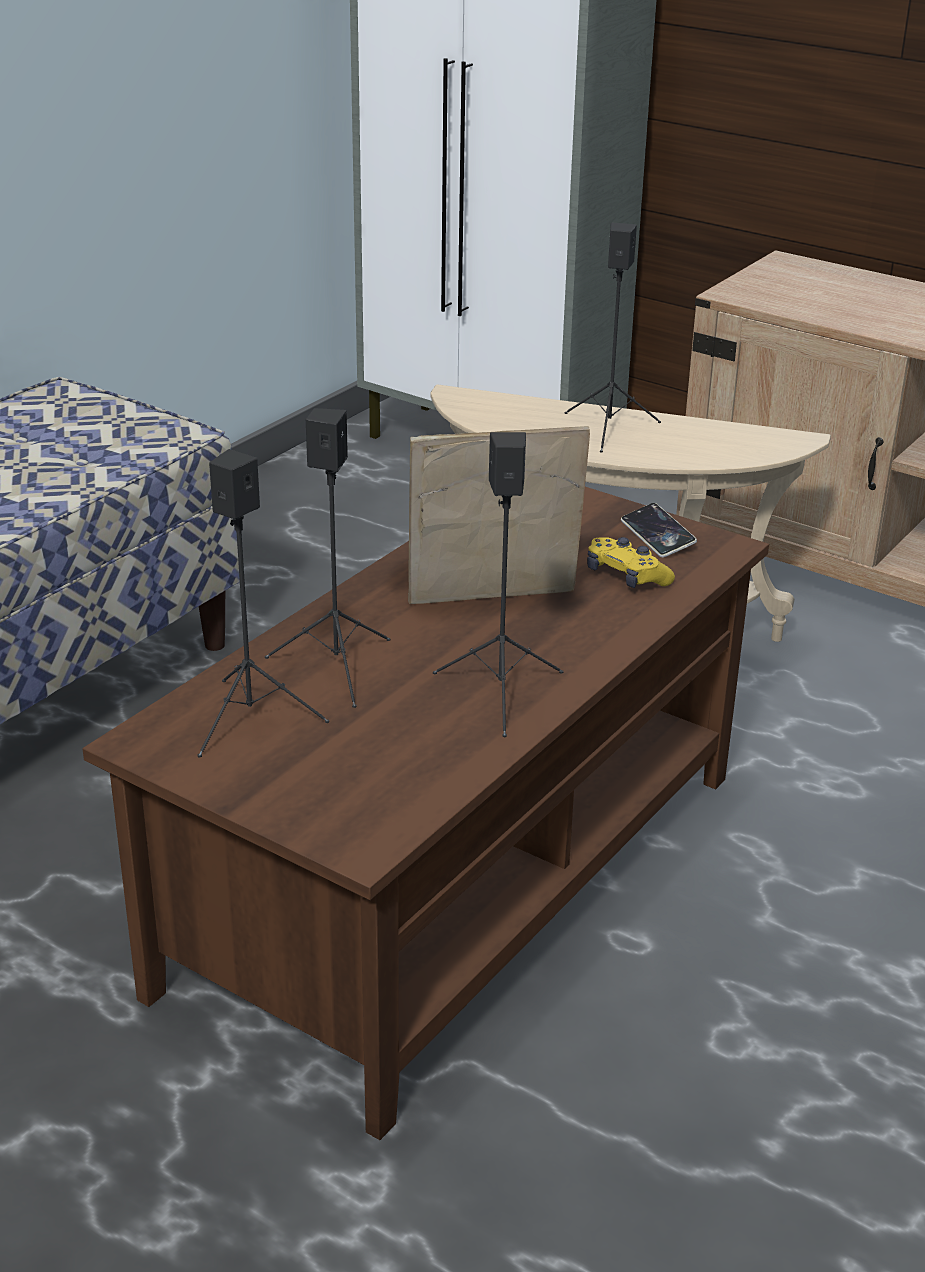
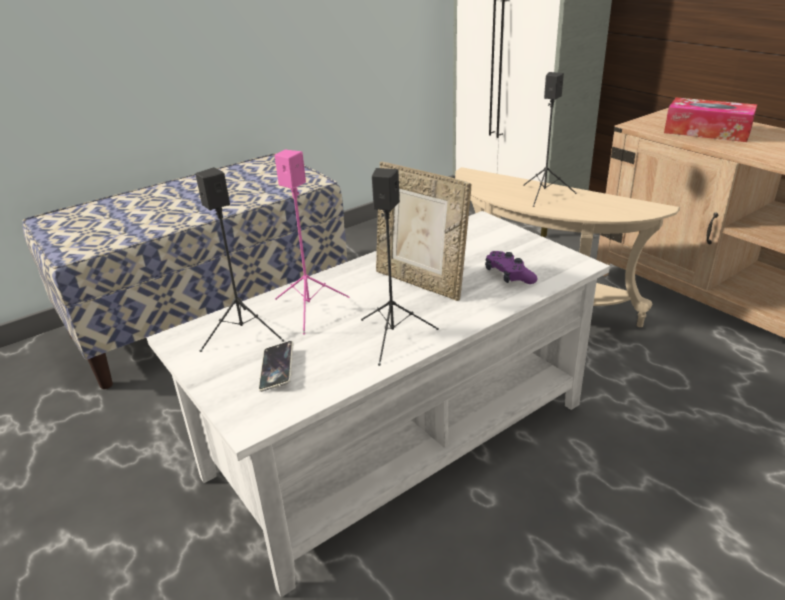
camera: 20 degrees right, 0 degrees up
brown coffee table [82,487,769,1140] -> white coffee table [147,211,610,597]
black speaker [265,408,390,708] -> pink speaker [275,150,349,335]
picture frame [408,426,590,604] -> picture frame turned 150 degrees counterclockwise [376,162,471,301]
yellow game controller [587,537,675,588] -> purple game controller [485,251,538,284]
phone [621,503,697,558] -> phone moved to [259,341,293,392]
none -> tissue box [664,98,757,142]

